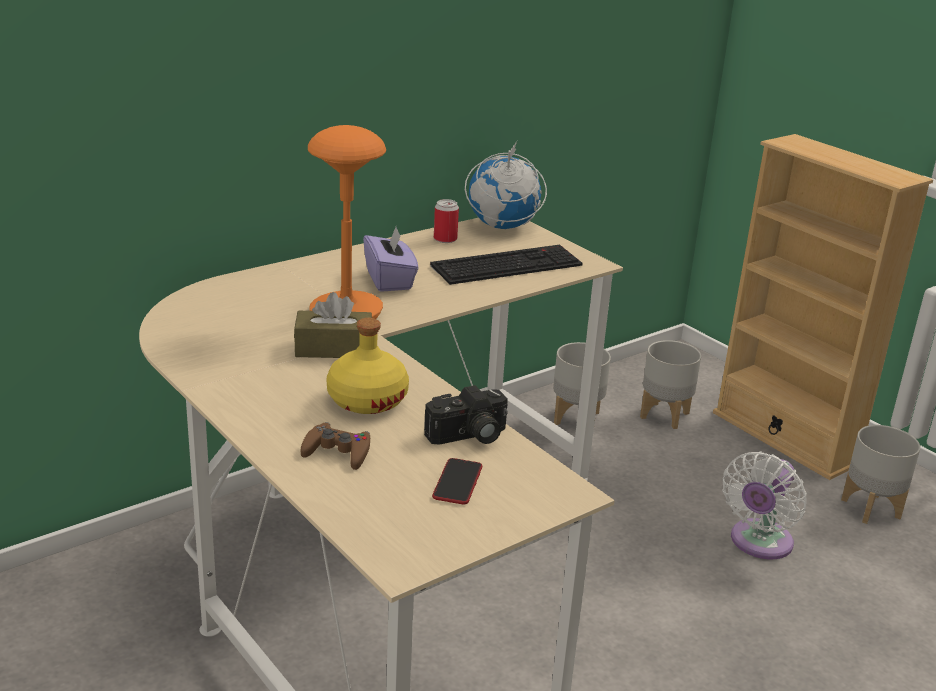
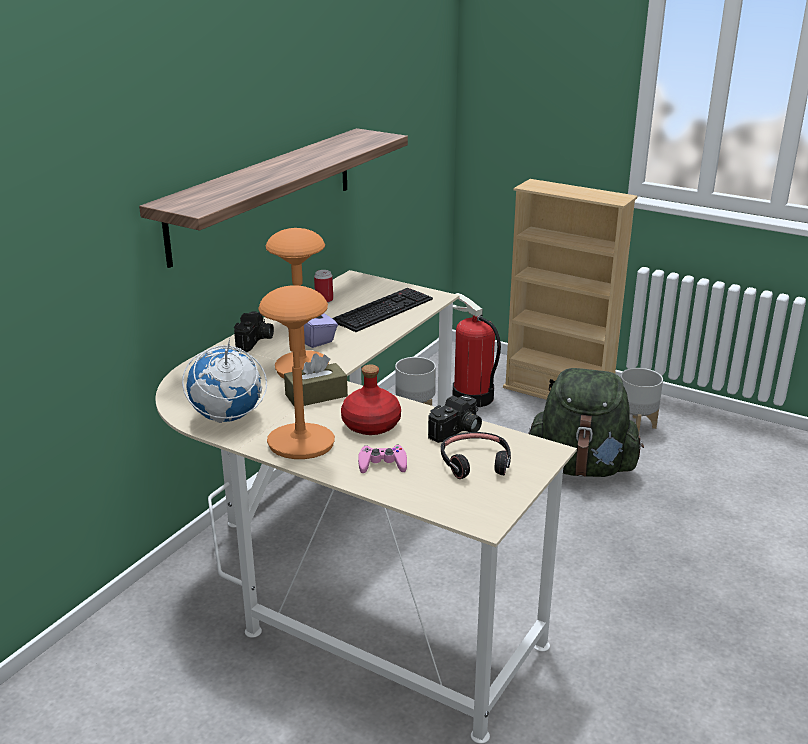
camera: 20 degrees left, 0 degrees up
brown game controller [301,422,370,470] -> pink game controller [358,445,407,473]
yellow bottle [327,318,409,414] -> red bottle [341,365,401,435]
phone [432,458,482,505] -> black headphones [441,432,511,479]
globe [465,142,547,229] -> globe moved to [182,339,267,423]
grey planter [640,340,701,429] -> fire extinguisher [452,293,501,407]
white fan [722,452,807,559] -> green backpack [528,368,644,477]
none -> shelf [139,128,408,268]
none -> camera [234,311,274,352]
none -> orange table lamp [258,285,335,459]

